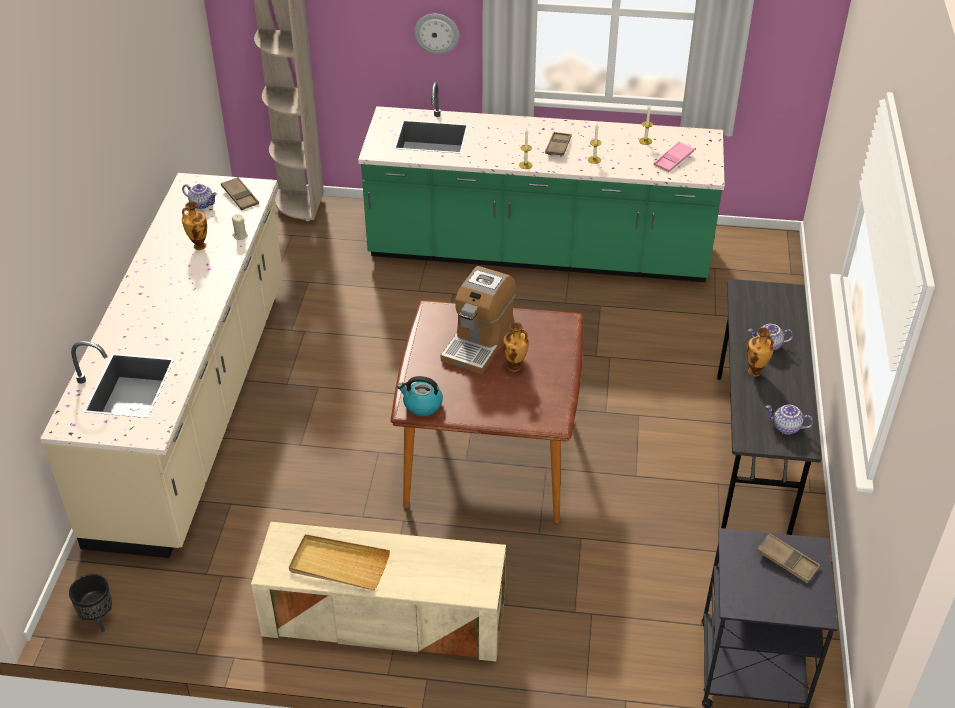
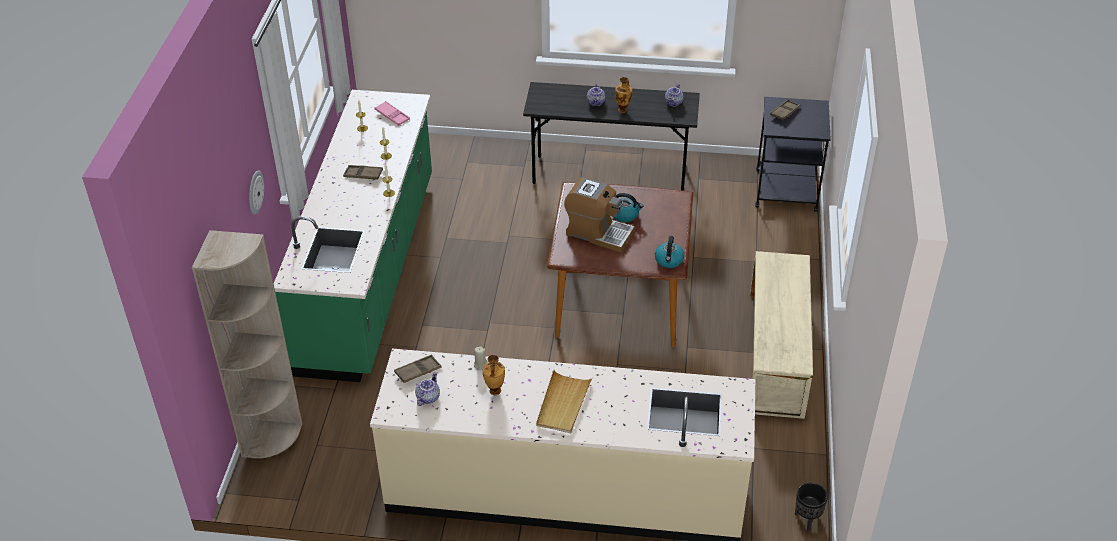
camera: 90 degrees left, 0 degrees up
beige tray [289,534,390,591] -> beige tray moved to [536,370,592,433]
vase [503,323,529,372] -> kettle [614,193,643,222]

